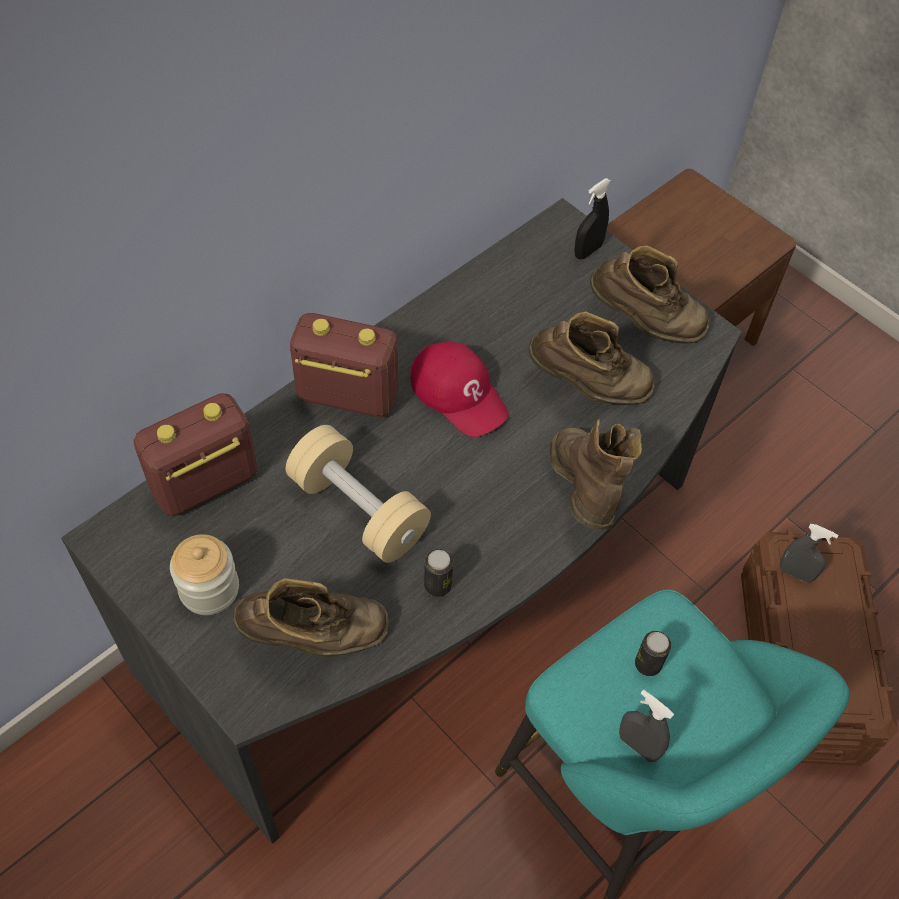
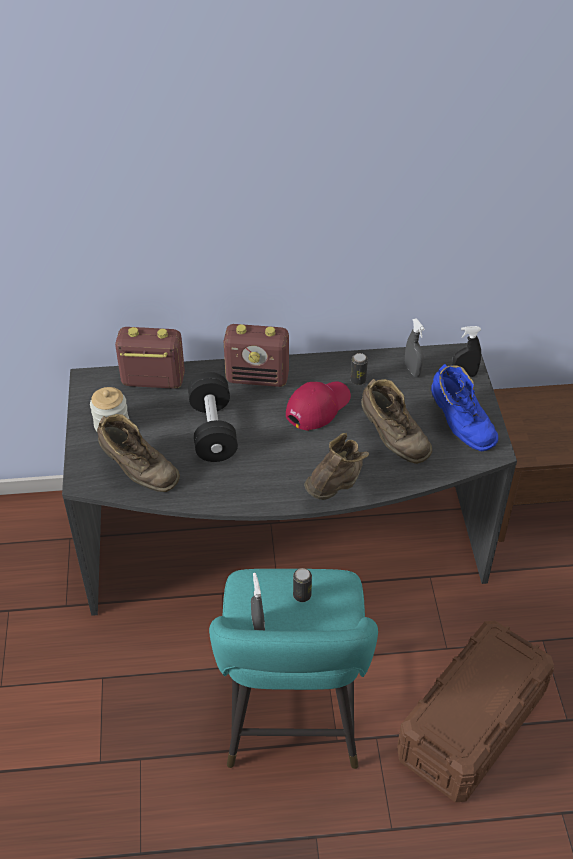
camera: 40 degrees right, 10 degrees down
beige dumbbell [286,425,431,563] -> black dumbbell [188,372,238,462]
radio [290,313,398,417] -> radio turned 135 degrees clockwise [224,324,289,387]
red cap [410,342,509,437] -> red cap turned 135 degrees counterclockwise [286,382,351,431]
can [424,549,453,597] -> can moved to [350,353,368,385]
brown boot [590,245,710,344] -> blue boot [431,364,498,452]
grey spray bottle [780,524,839,583] -> grey spray bottle moved to [405,318,425,377]

